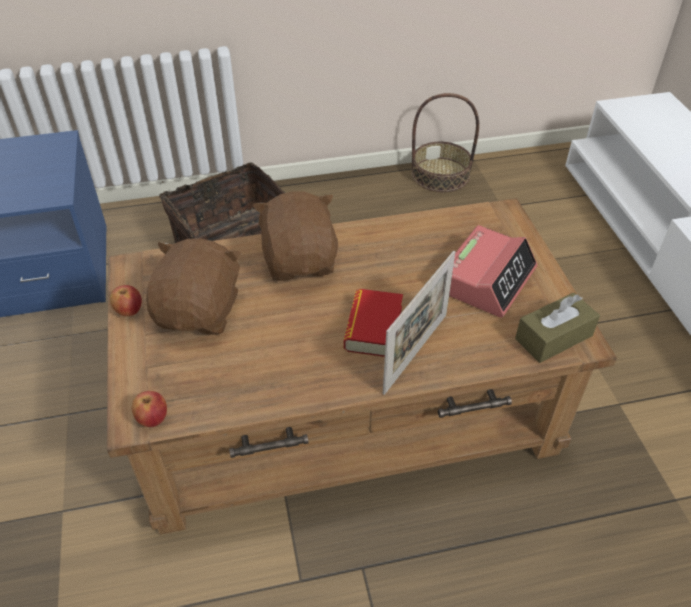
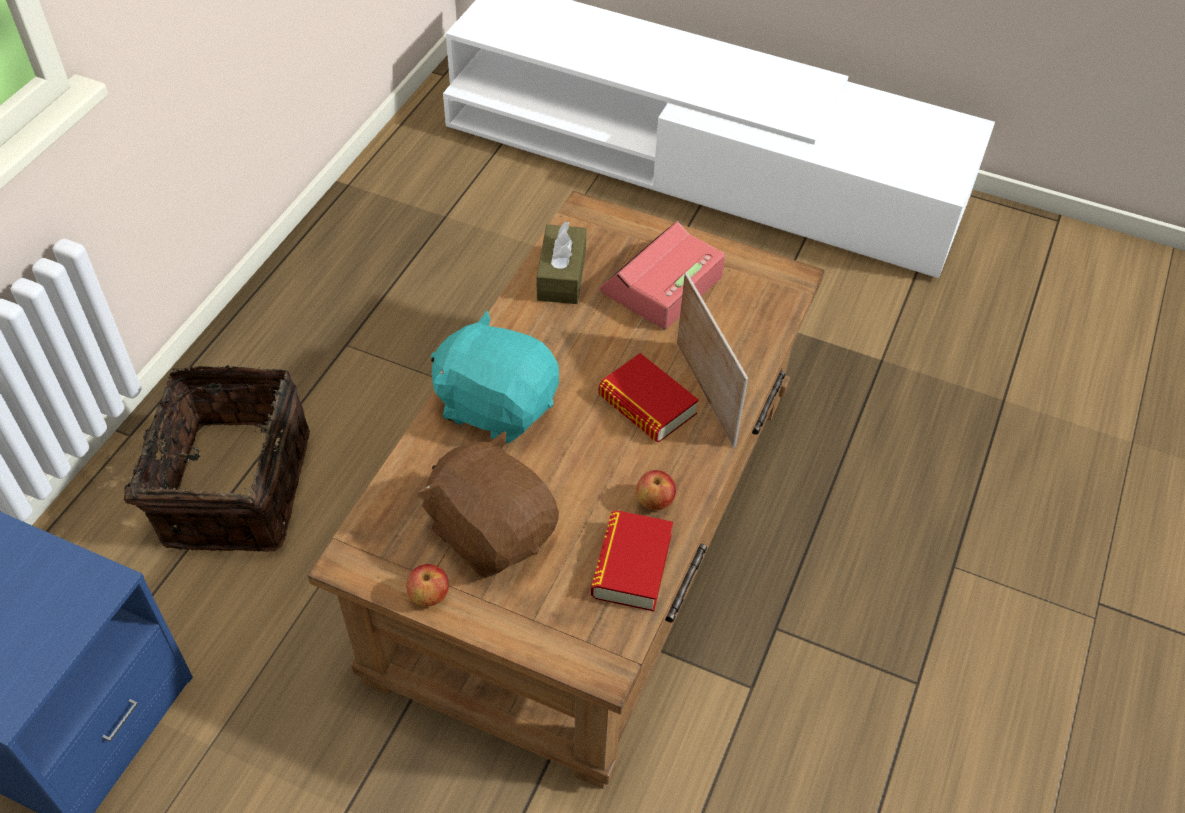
camera: 55 degrees left, 5 degrees up
apple [132,391,167,427] -> apple moved to [636,470,676,510]
brown plush toy [253,191,338,281] -> turquoise plush toy [431,311,559,443]
basket [412,93,479,192] -> none
alarm clock [449,225,537,318] -> alarm clock turned 120 degrees counterclockwise [600,221,725,329]
brown tissue box [515,293,600,363] -> brown tissue box moved to [536,222,586,304]
none -> book [591,510,673,611]

